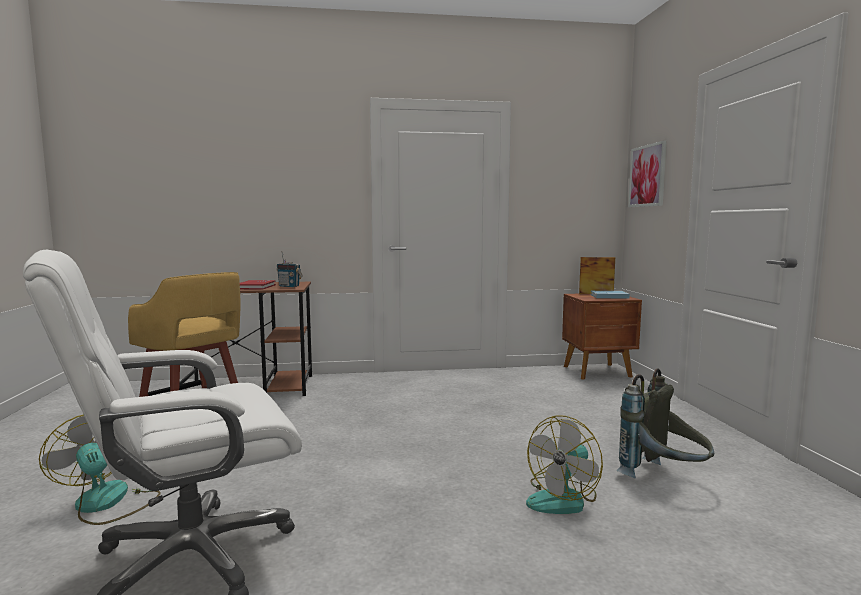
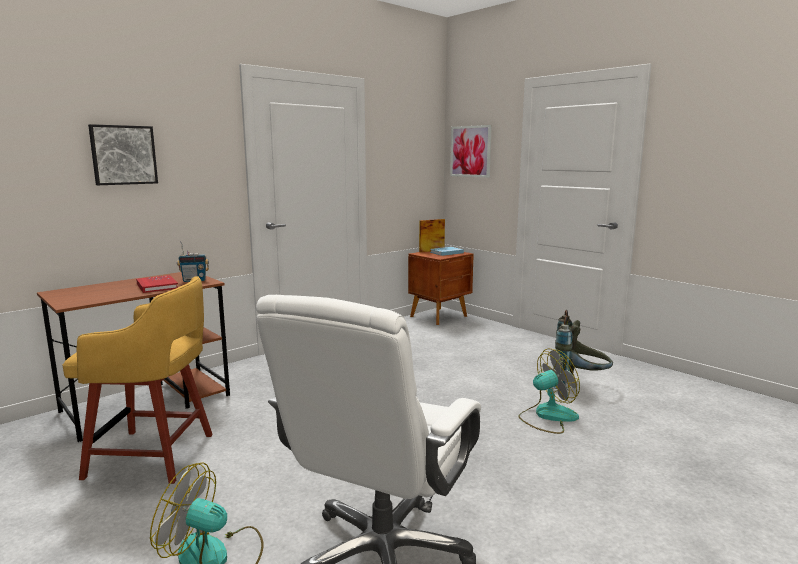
camera: 35 degrees left, 5 degrees up
fan [526,415,603,514] -> fan turned 120 degrees counterclockwise [518,348,580,434]
none -> picture [88,124,158,185]

